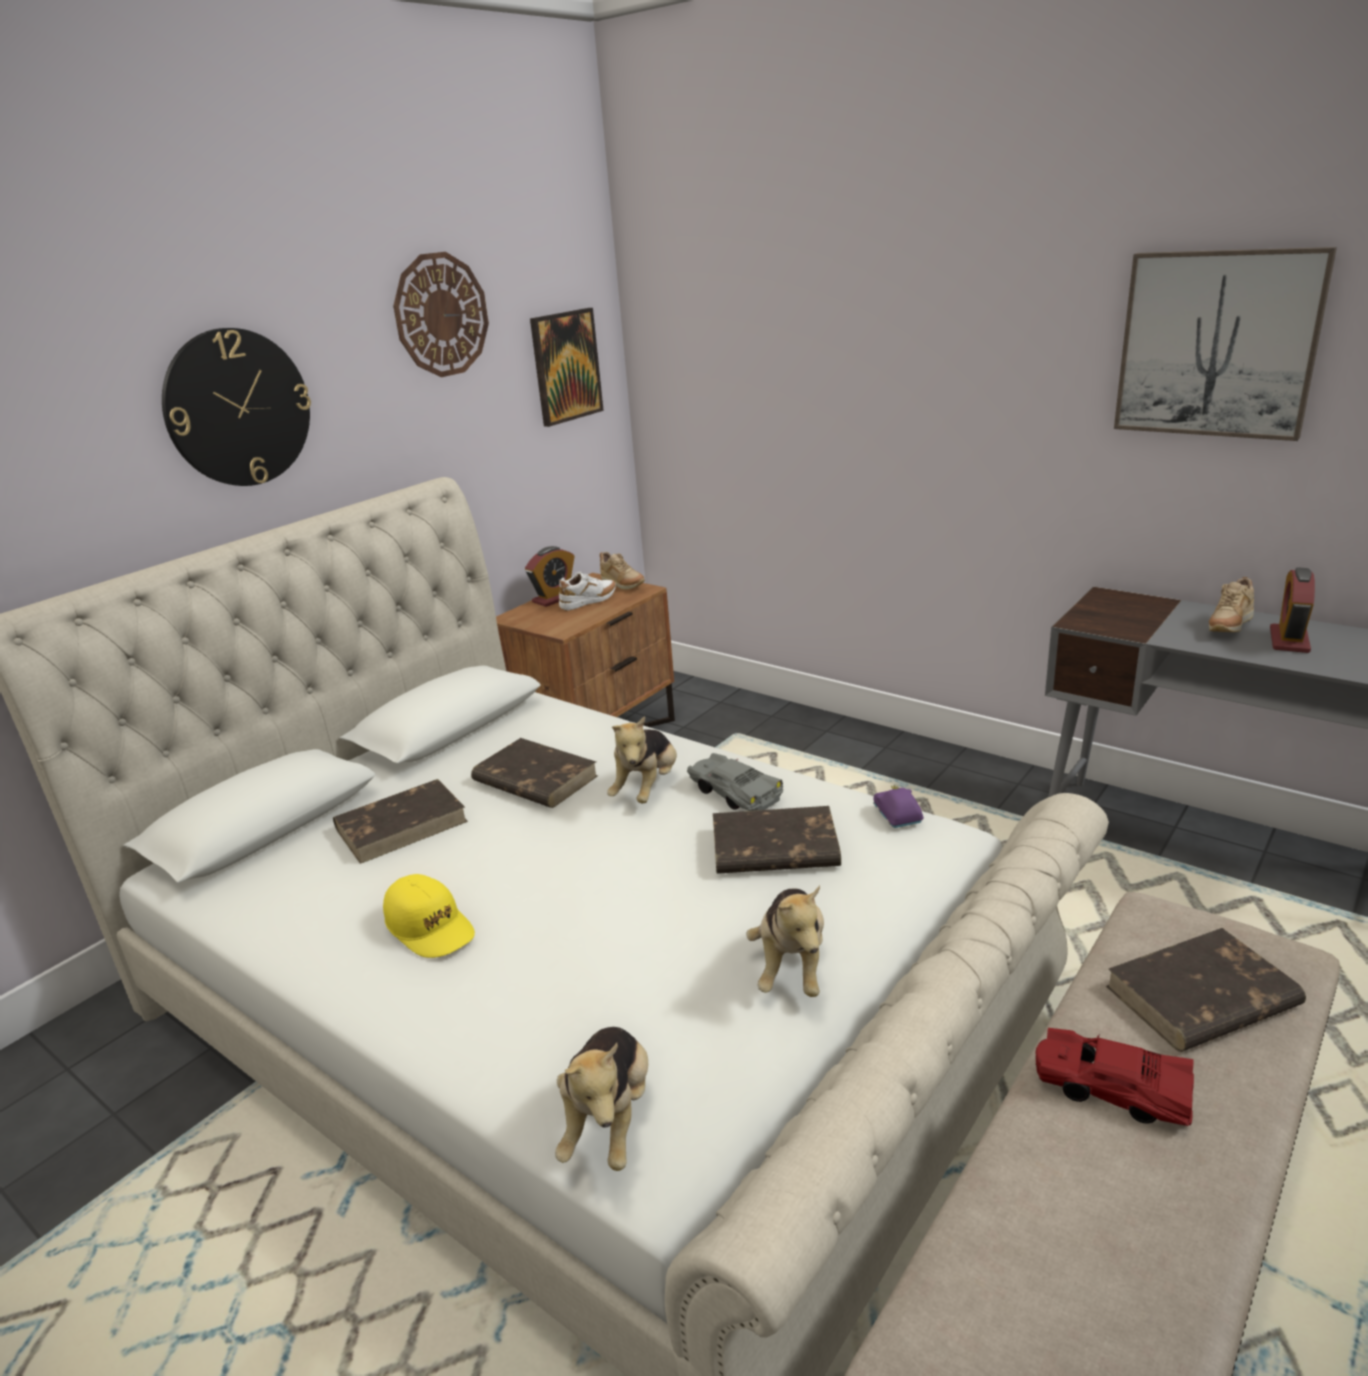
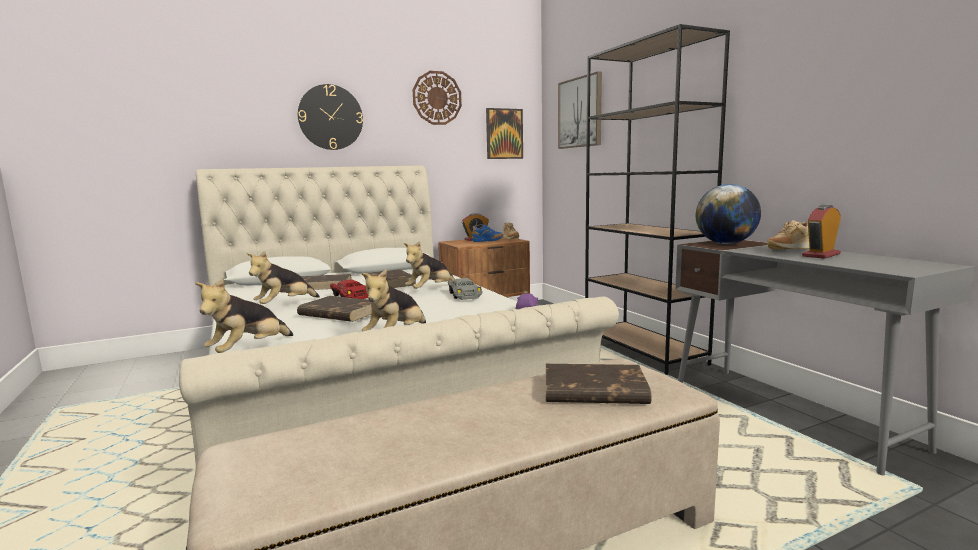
camera: 25 degrees right, 15 degrees down
yellow cap [383,874,475,958] -> plush toy [247,251,320,304]
white shoe [559,571,616,611] -> blue shoe [472,225,503,242]
brown book [713,806,841,874] -> brown book moved to [297,296,372,322]
red toy car [1036,1028,1194,1126] -> red toy car moved to [330,279,368,299]
picture [1114,247,1337,441] -> picture moved to [558,71,602,149]
none -> beige bookcase [585,24,730,375]
none -> globe [696,184,761,244]

